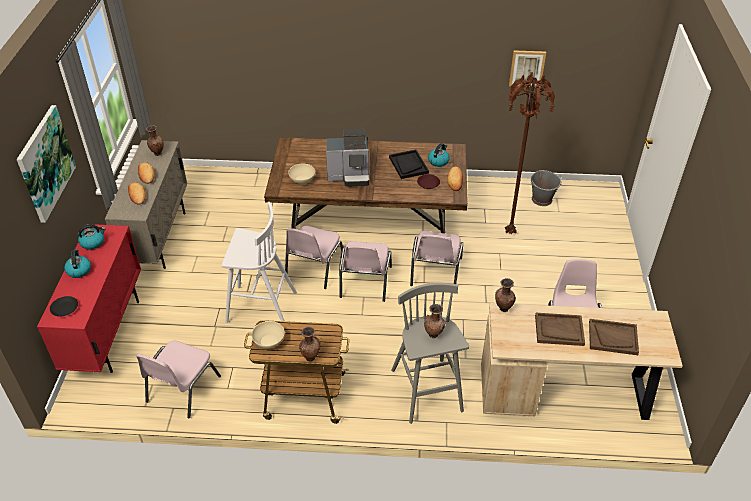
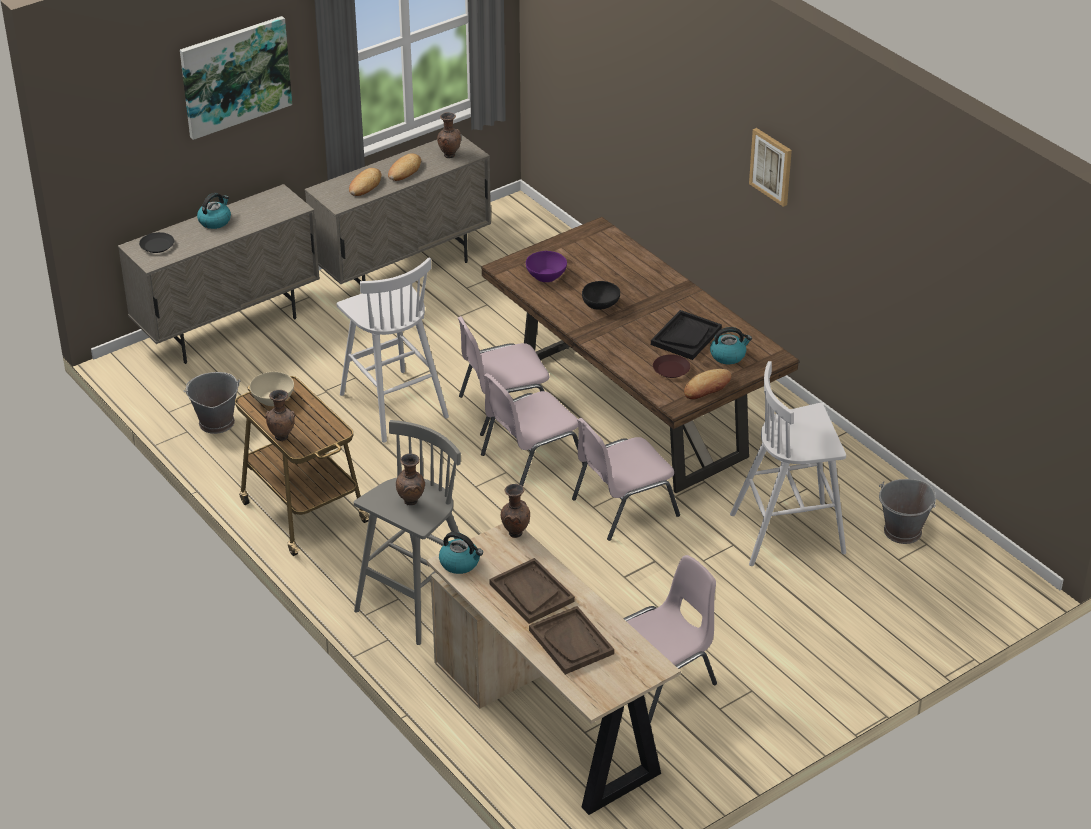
camera: 50 degrees right, 5 degrees down
red cabinet [37,224,141,373] -> beige cabinet [118,184,320,364]
kettle [78,224,106,250] -> kettle moved to [439,532,483,574]
pink chair [136,340,221,419] -> grey bucket [183,372,241,434]
beige bowl [288,164,315,185] -> purple bowl [526,251,567,282]
coffee machine [326,129,369,187] -> black bowl [582,281,620,310]
brown floor lamp [505,72,555,235] -> white stool [730,361,846,566]
picture [509,50,546,87] -> picture moved to [749,128,792,207]

